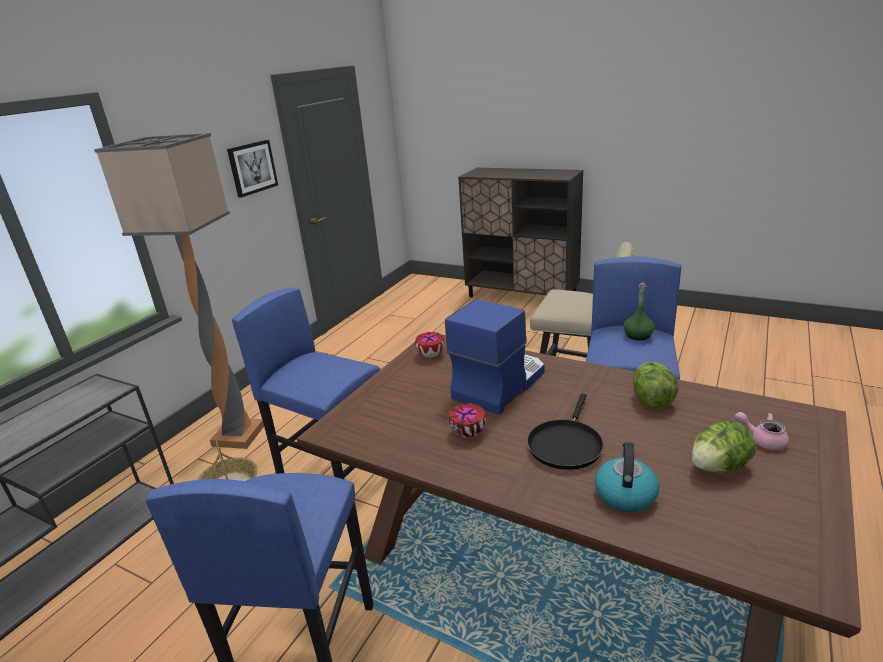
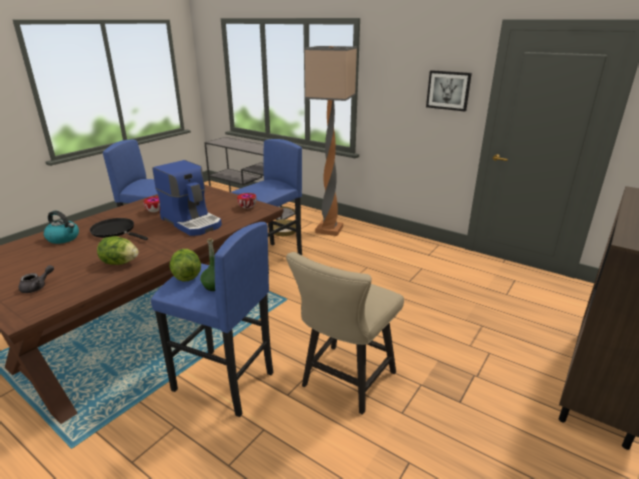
camera: 95 degrees right, 0 degrees up
lettuce [691,421,756,473] -> lettuce moved to [170,249,201,281]
pink teapot [735,412,789,450] -> grey teapot [18,265,54,293]

